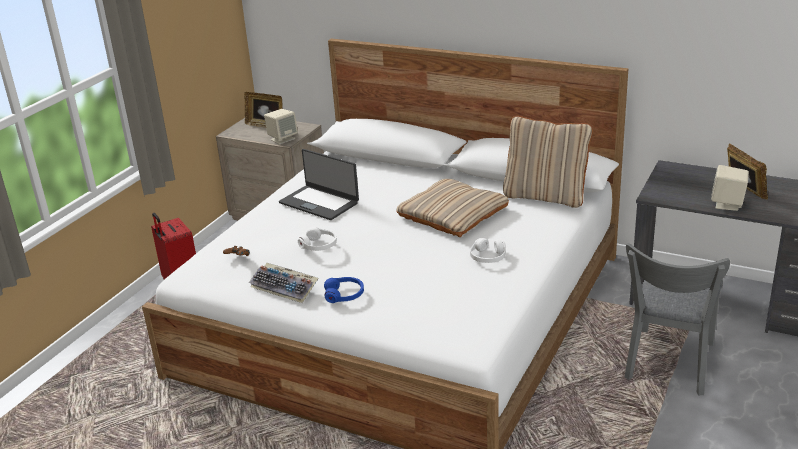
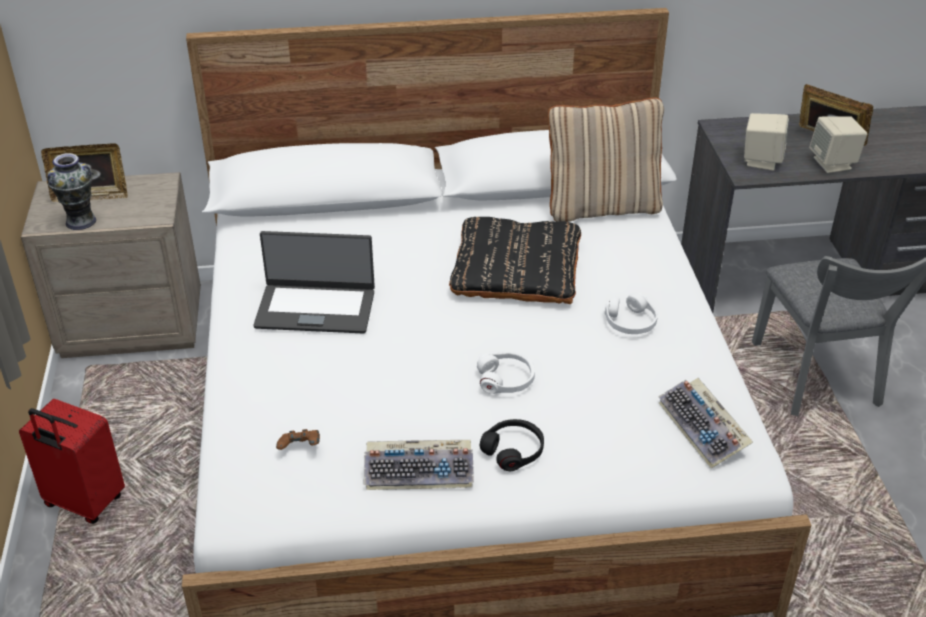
camera: 35 degrees left, 10 degrees up
beige speaker [264,109,298,145] -> beige speaker moved to [744,113,789,171]
white headphones [298,227,337,251] -> white headphones moved to [477,352,535,394]
blue headphones [324,277,364,303] -> black headphones [480,419,544,471]
beige pillow [396,179,509,237] -> black pillow [449,217,581,304]
none -> vase [47,153,96,230]
none -> keyboard [658,378,753,469]

